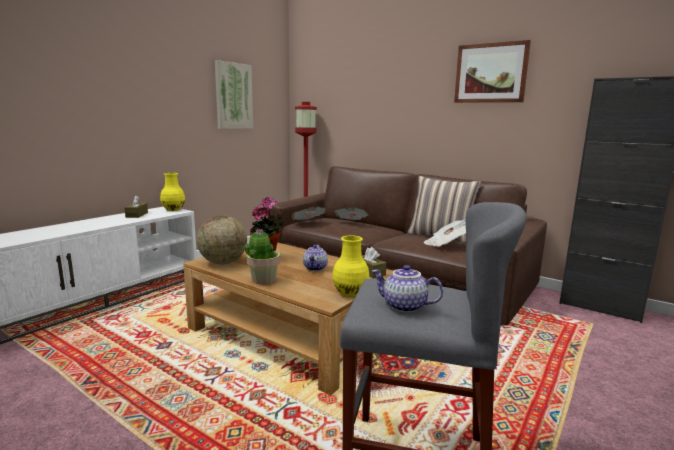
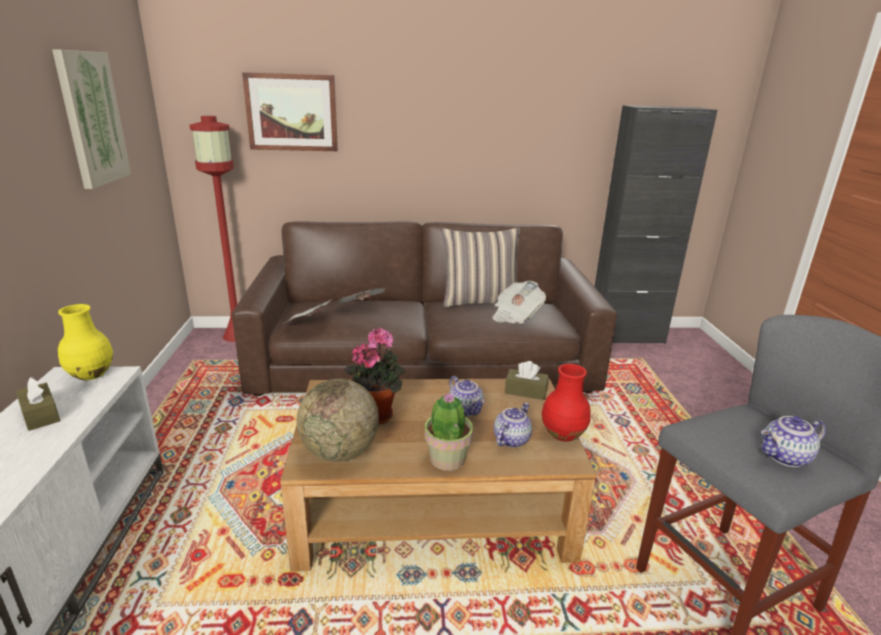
camera: 40 degrees left, 10 degrees up
yellow vase [332,235,369,297] -> red vase [542,364,591,442]
picture [454,40,531,103] -> picture moved to [242,72,338,151]
none -> teapot [494,403,532,447]

